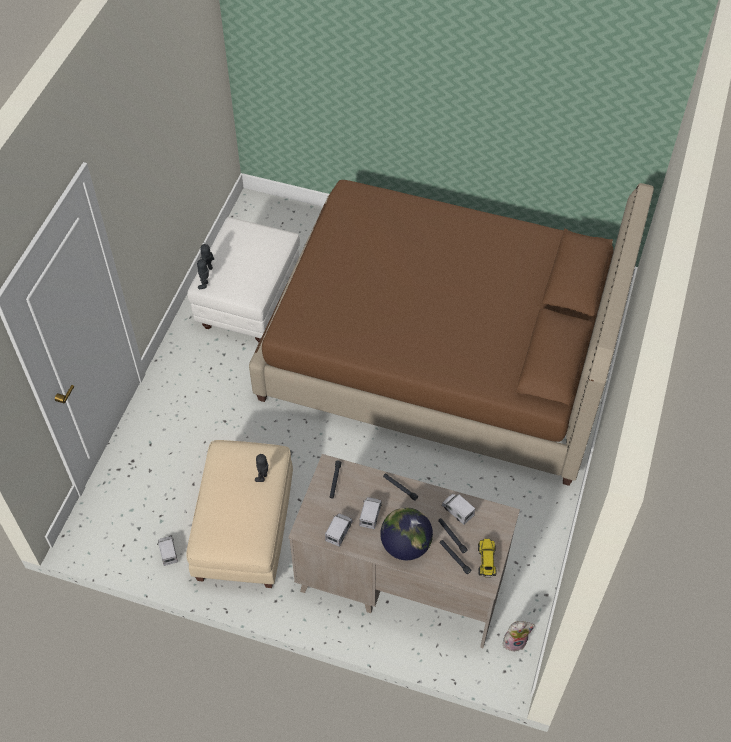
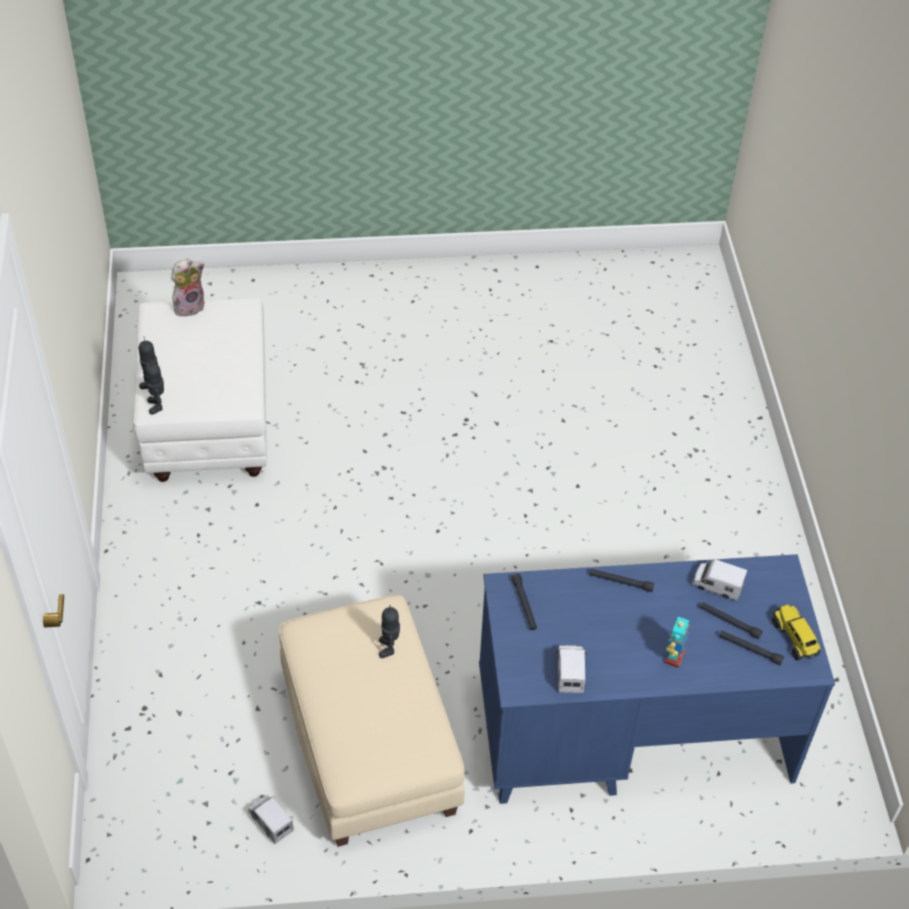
camera: 25 degrees left, 5 degrees down
brown bed [249,180,654,486] -> none
beige desk [288,454,520,648] -> blue desk [479,554,835,804]
toy truck [359,497,382,529] -> none
globe [380,507,433,560] -> toy robot [665,617,689,668]
plush toy [503,621,535,653] -> plush toy moved to [171,259,205,317]

